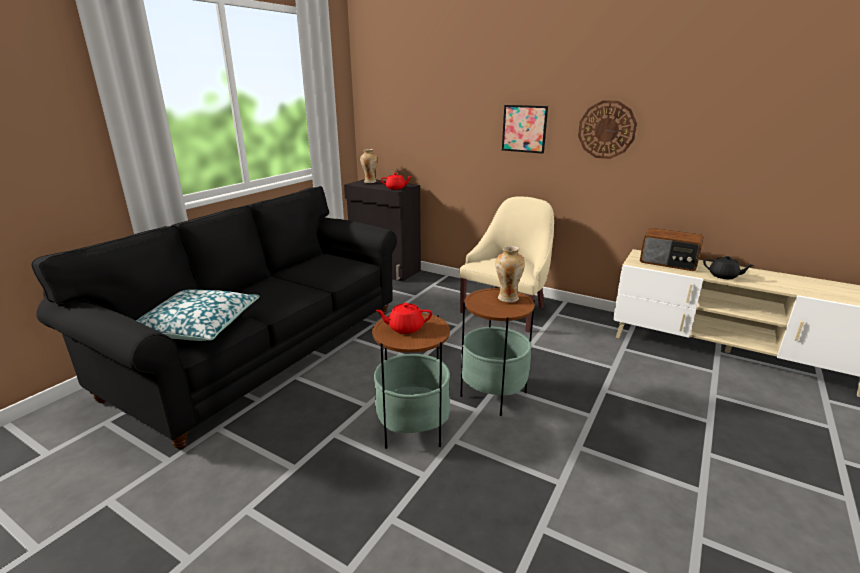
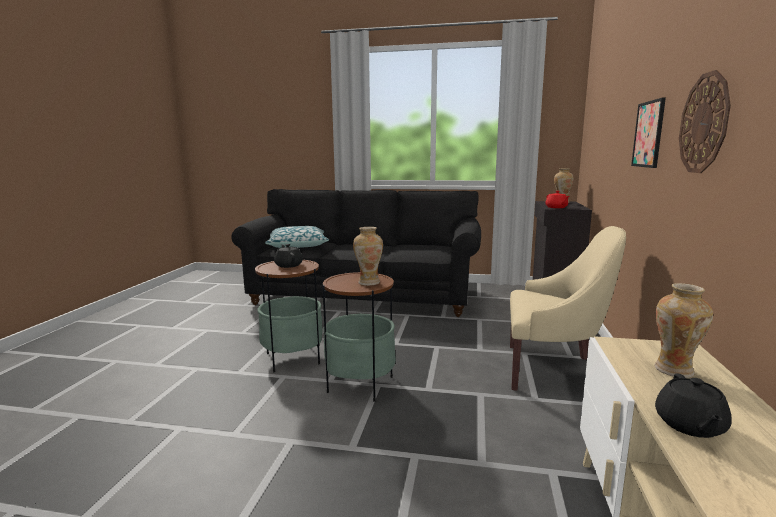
camera: 70 degrees right, 10 degrees down
red teapot [375,303,432,334] -> black teapot [274,244,303,268]
radio [640,228,703,271] -> vase [654,283,713,378]

